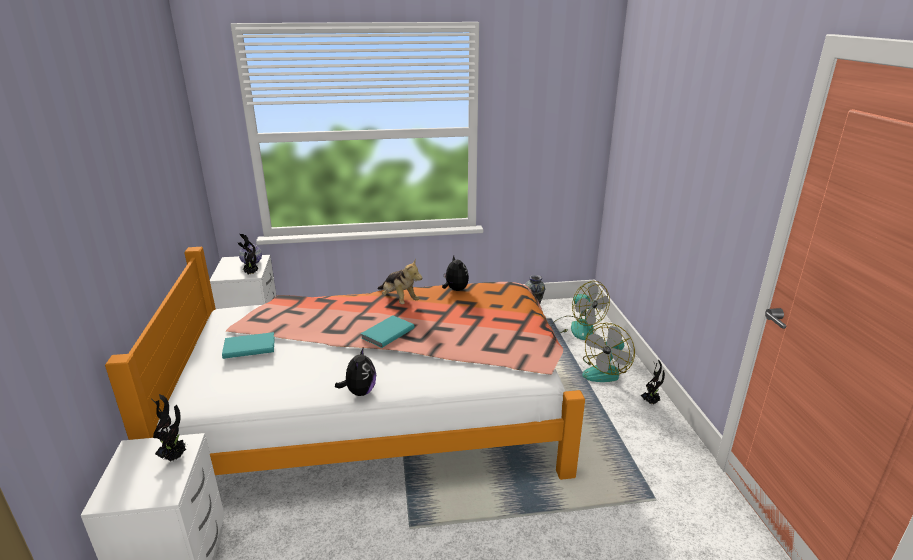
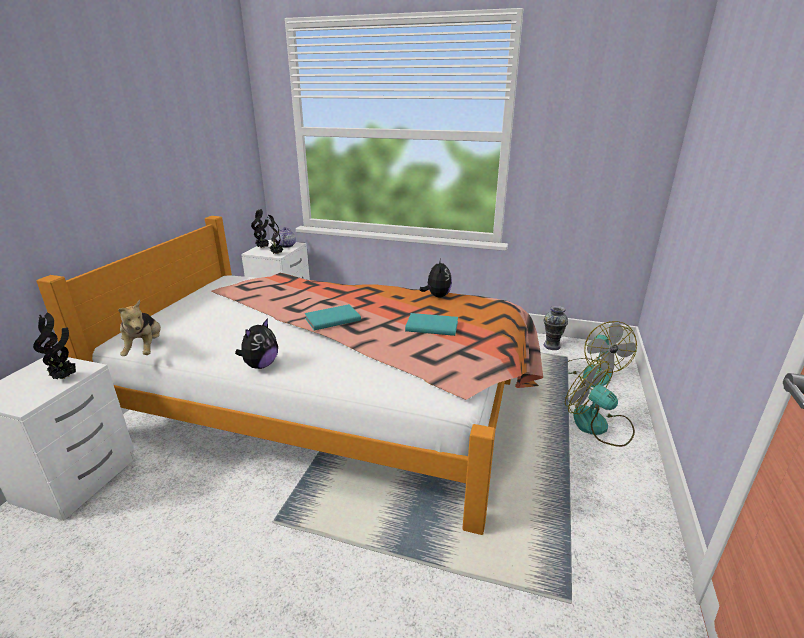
camera: 25 degrees right, 0 degrees up
turquoise book [222,332,275,359] -> turquoise book moved to [405,313,458,336]
plush toy [377,258,422,304] -> plush toy moved to [118,300,161,356]
fan [582,323,635,382] -> fan turned 75 degrees clockwise [565,360,635,447]
potted plant [641,360,665,404] -> potted plant moved to [251,209,269,248]

